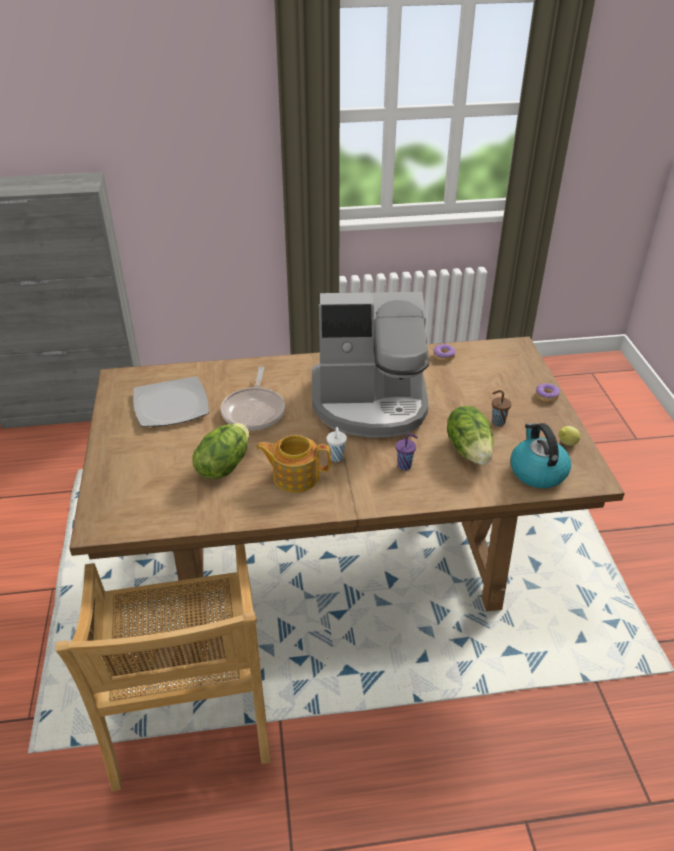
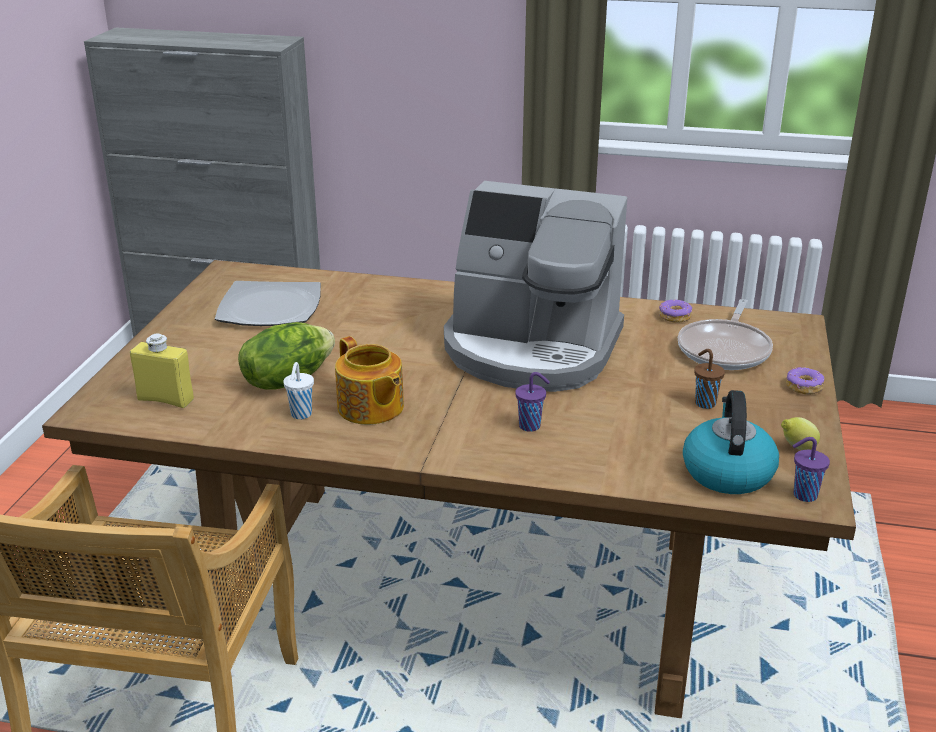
camera: 20 degrees right, 10 degrees down
frying pan [221,366,285,430] -> frying pan moved to [678,299,773,370]
teapot [256,435,331,493] -> teapot turned 150 degrees counterclockwise [335,336,404,425]
white cup [327,427,347,462] -> white cup moved to [283,362,314,419]
lettuce [447,406,494,465] -> none
none -> yellow bottle [130,334,194,408]
none -> purple cup [793,437,830,502]

